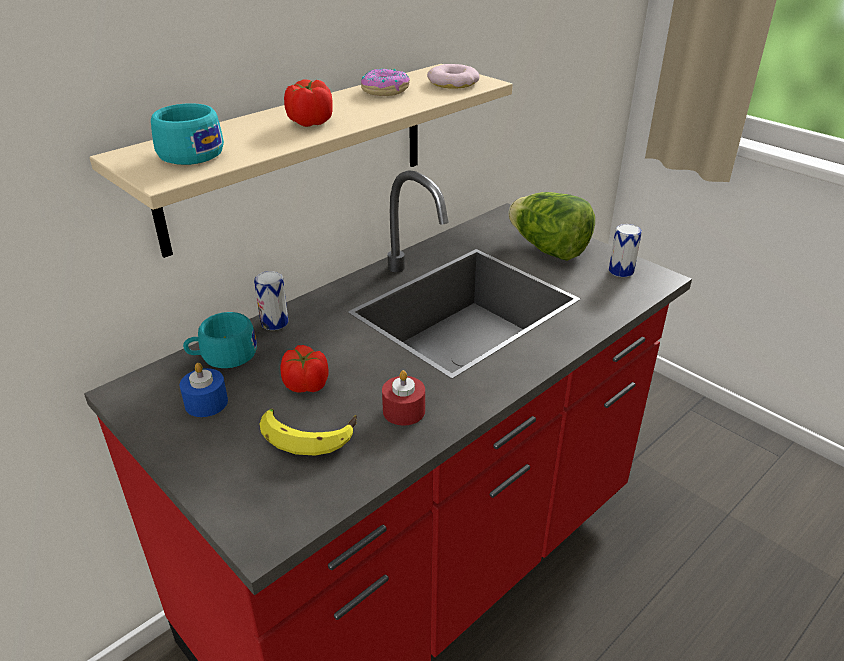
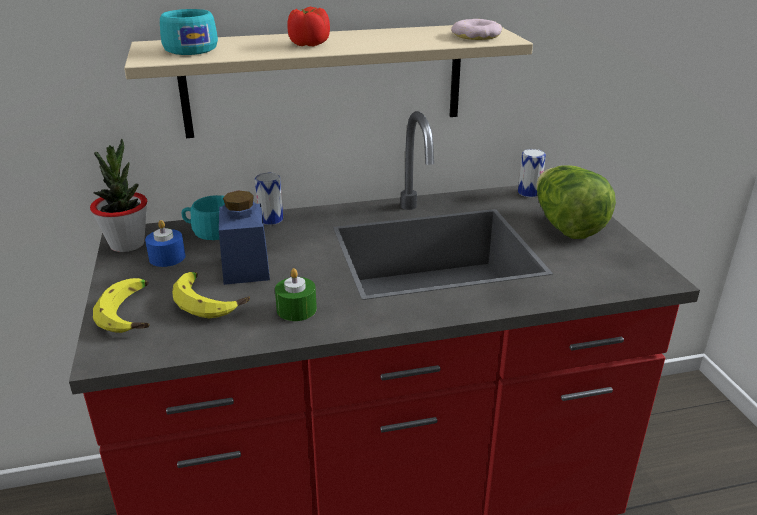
camera: 30 degrees right, 5 degrees down
tomato [280,345,329,393] -> blue jar [219,191,270,285]
donut [361,69,410,96] -> none
red candle [382,370,425,426] -> green candle [275,268,317,321]
can [609,224,642,277] -> can moved to [518,149,546,197]
none -> potted plant [90,139,147,252]
none -> banana [93,278,150,333]

